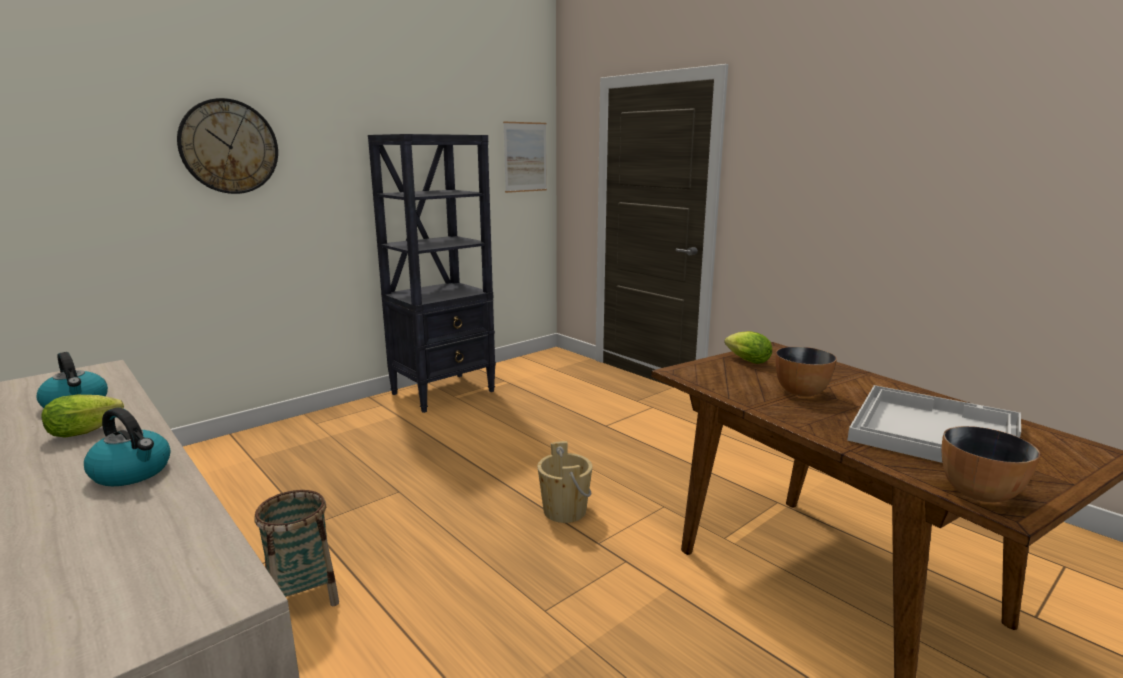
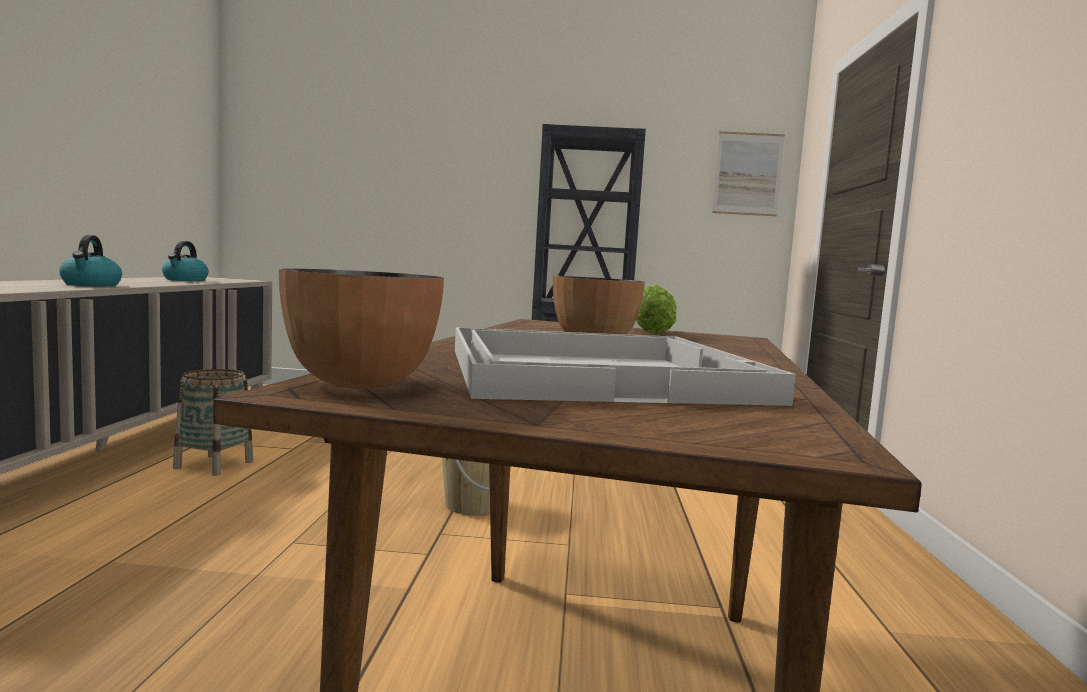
camera: 45 degrees right, 10 degrees down
lettuce [41,395,124,437] -> none
wall clock [177,98,278,194] -> none

